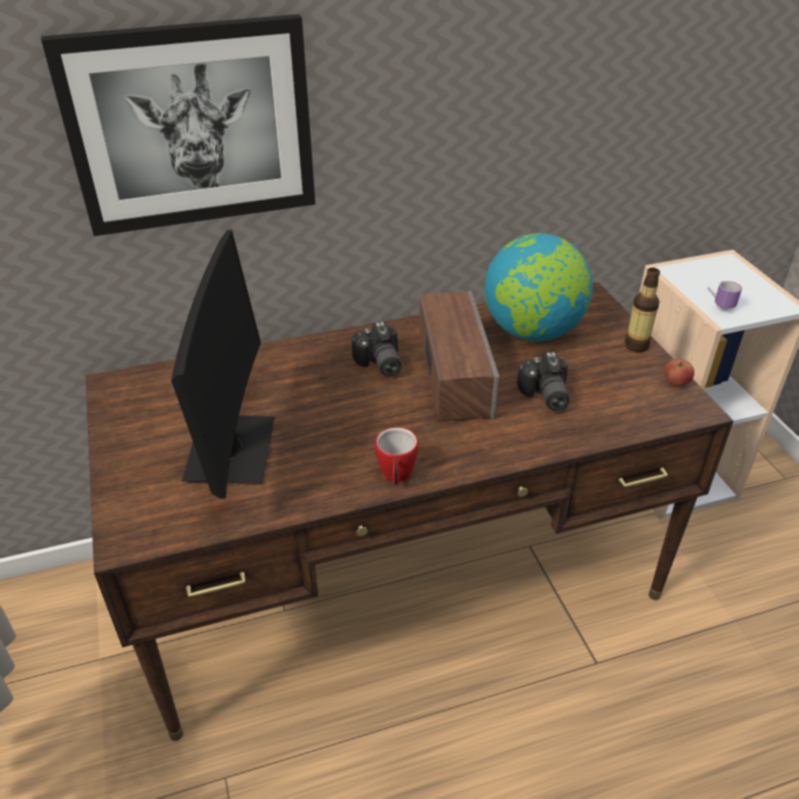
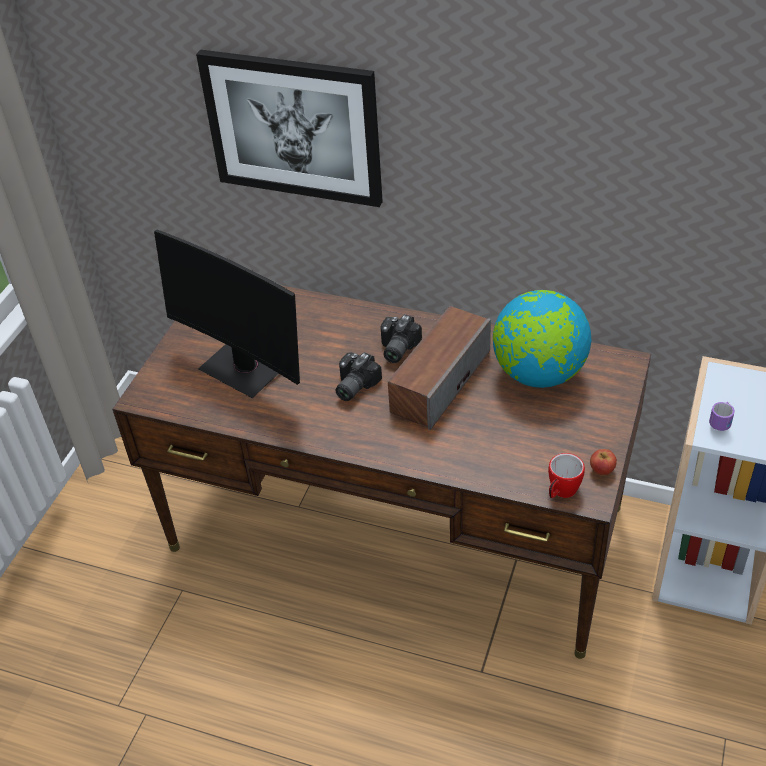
camera: 40 degrees right, 5 degrees up
monitor [171,230,275,499] -> monitor turned 90 degrees clockwise [154,230,300,398]
mug [375,427,418,485] -> mug moved to [548,453,585,498]
camera [517,352,570,411] -> camera moved to [335,352,382,401]
bottle [625,268,660,352] -> none

